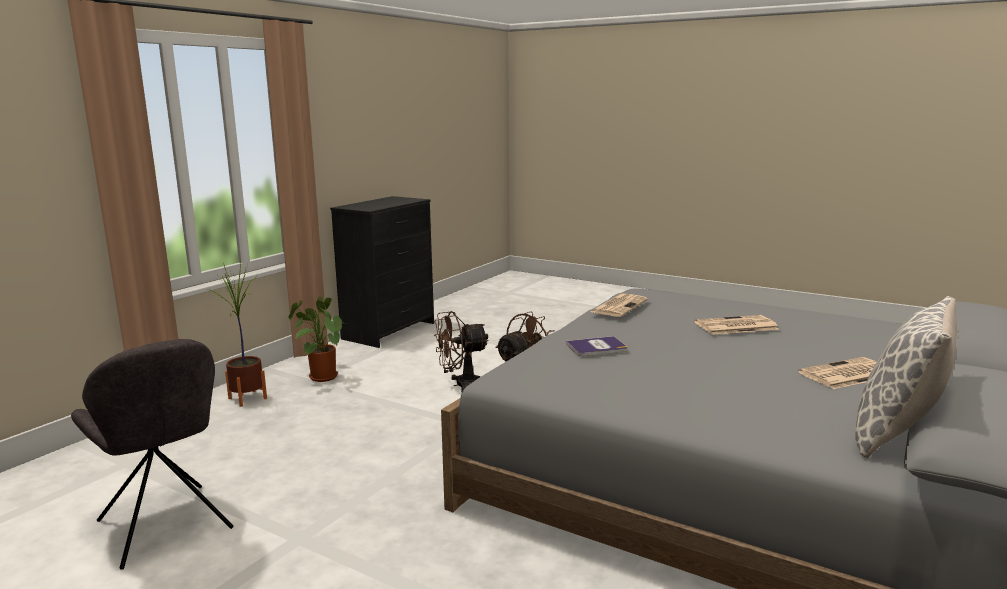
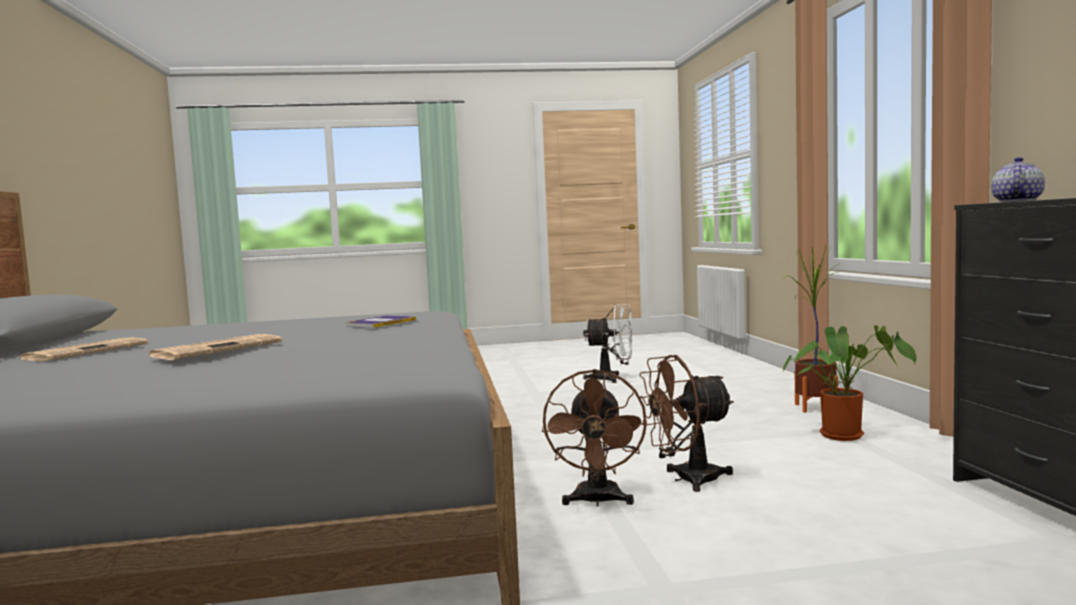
camera: 140 degrees right, 10 degrees down
grey chair [71,339,234,570] -> white fan [583,304,632,383]
brown fan [434,311,489,392] -> brown fan turned 135 degrees counterclockwise [639,355,734,492]
newspaper [591,294,648,317] -> none
pillow [855,296,957,458] -> none
none -> teapot [991,157,1045,202]

